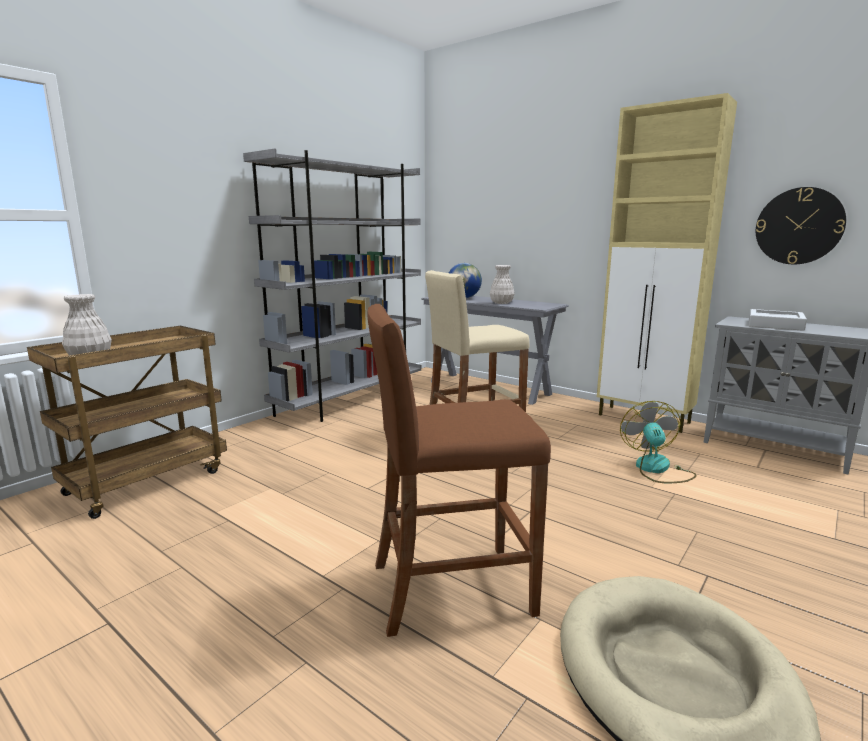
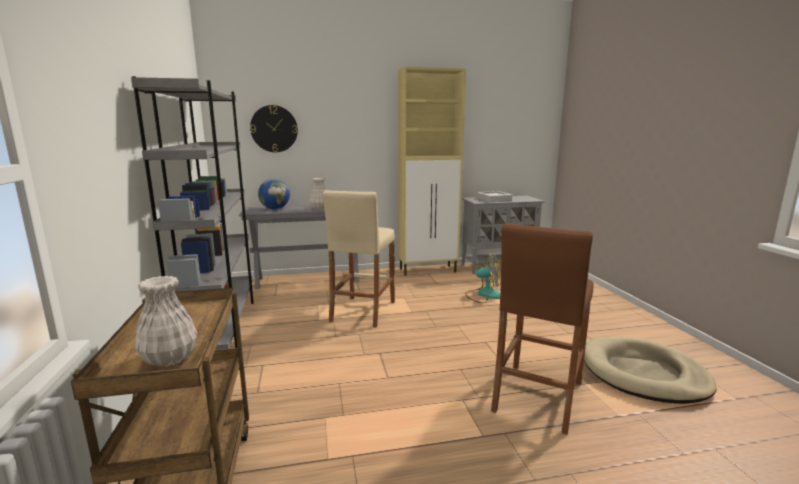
camera: 50 degrees left, 0 degrees up
fan [620,401,696,484] -> fan turned 135 degrees clockwise [465,253,501,303]
wall clock [756,187,846,264] -> wall clock moved to [250,105,298,152]

